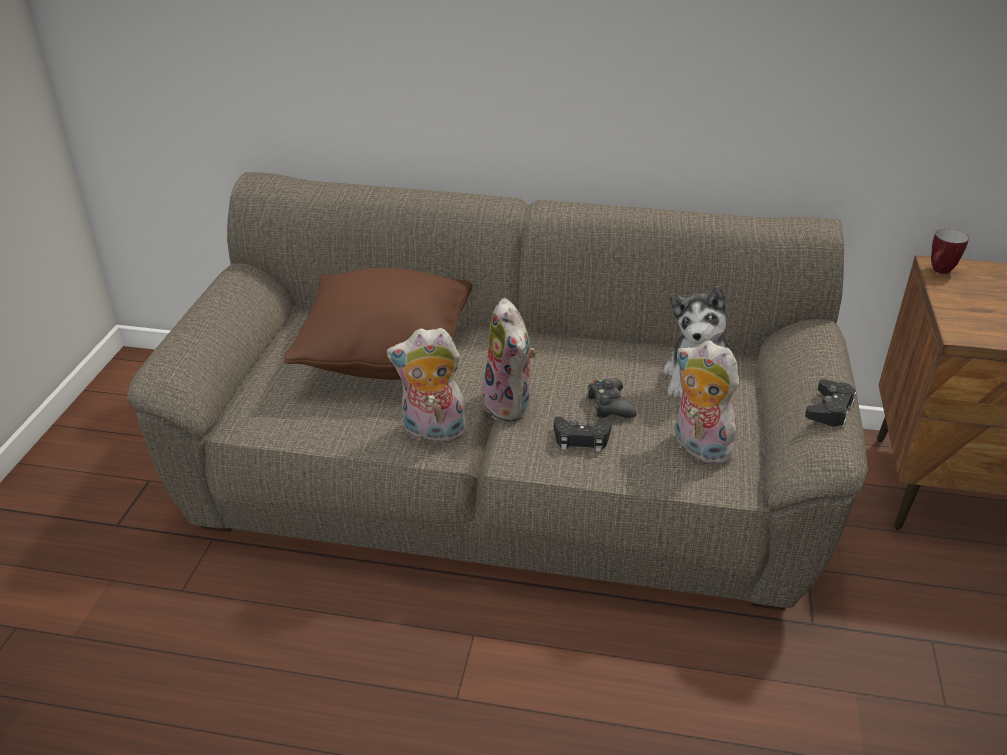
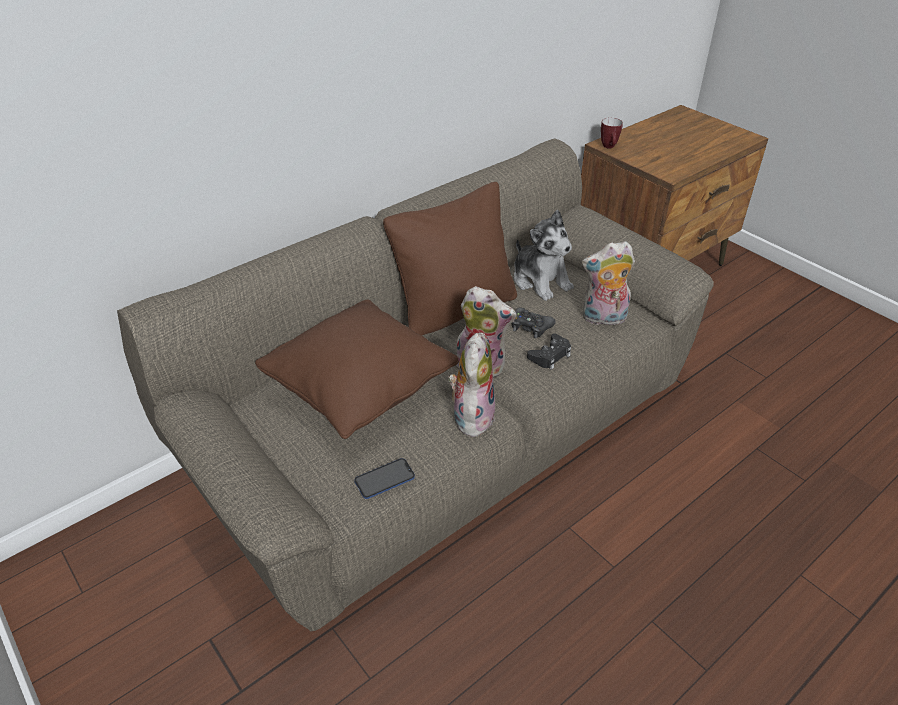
camera: 50 degrees left, 5 degrees up
plush toy [387,328,469,446] -> plush toy turned 150 degrees clockwise [448,332,495,437]
black game controller [805,379,856,427] -> none
none -> phone [354,458,415,499]
none -> brown pillow [383,182,517,336]

